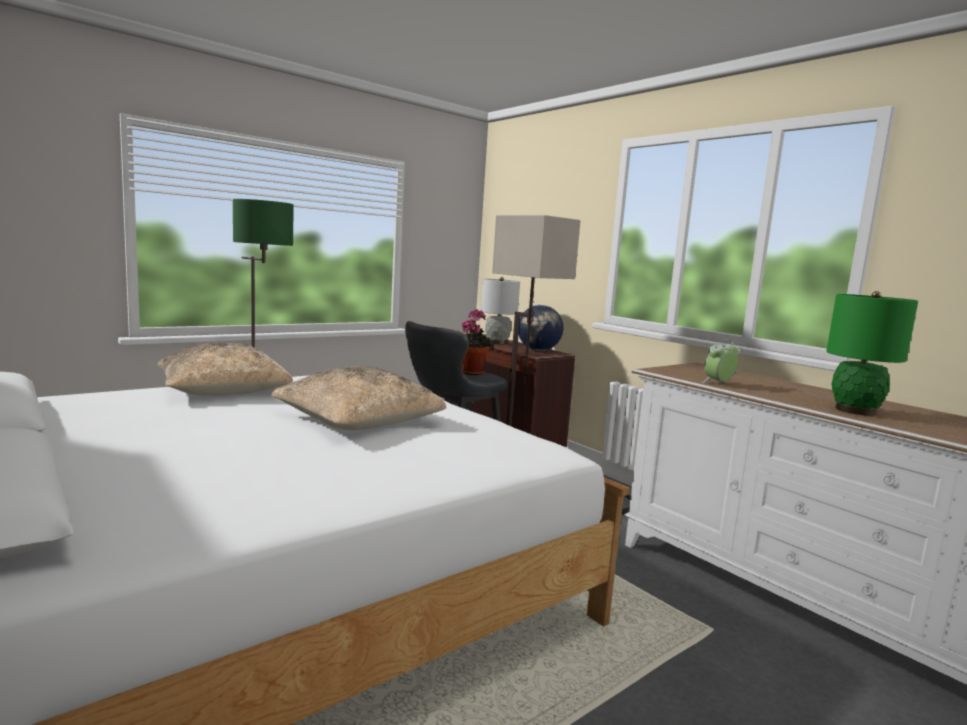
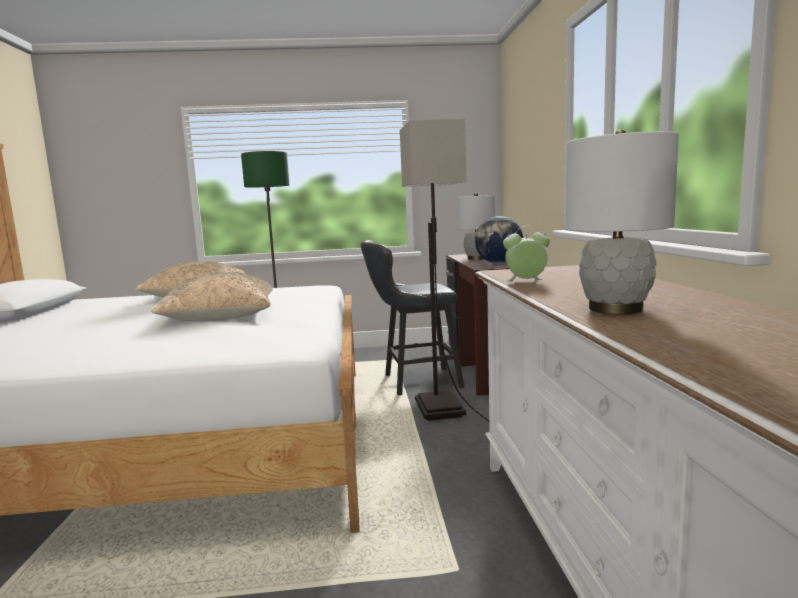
camera: 35 degrees right, 0 degrees up
potted plant [461,309,494,375] -> none
green table lamp [827,291,918,416] -> white table lamp [566,129,679,314]

